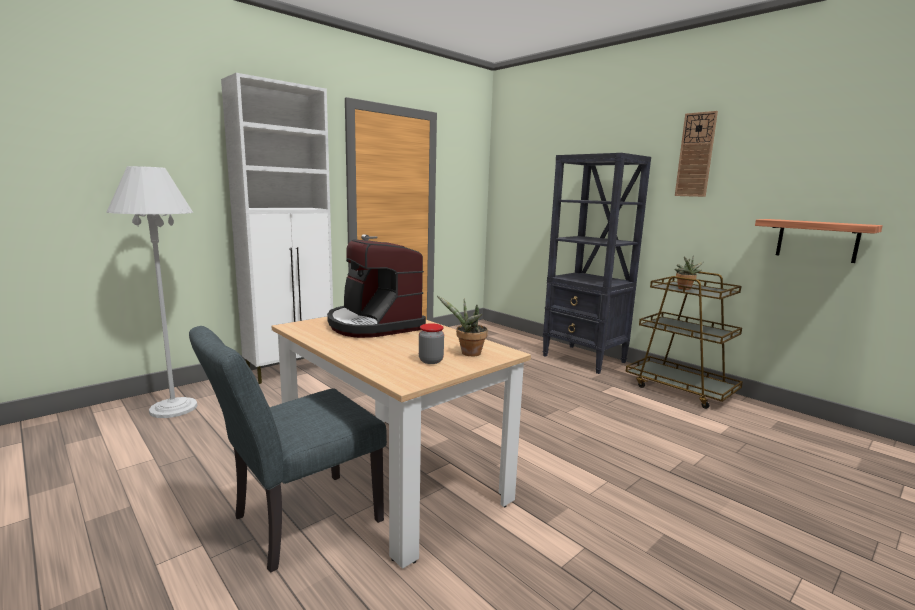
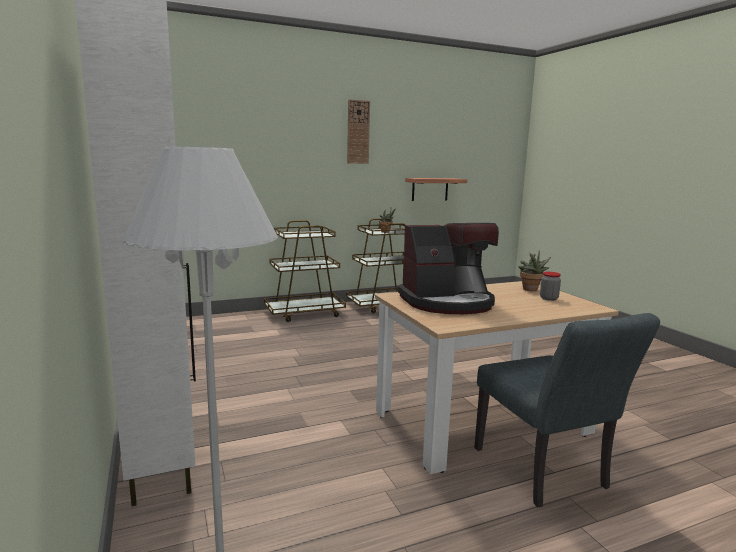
camera: 70 degrees left, 0 degrees up
black bookcase [543,153,651,374] -> brown cart [264,220,346,322]

